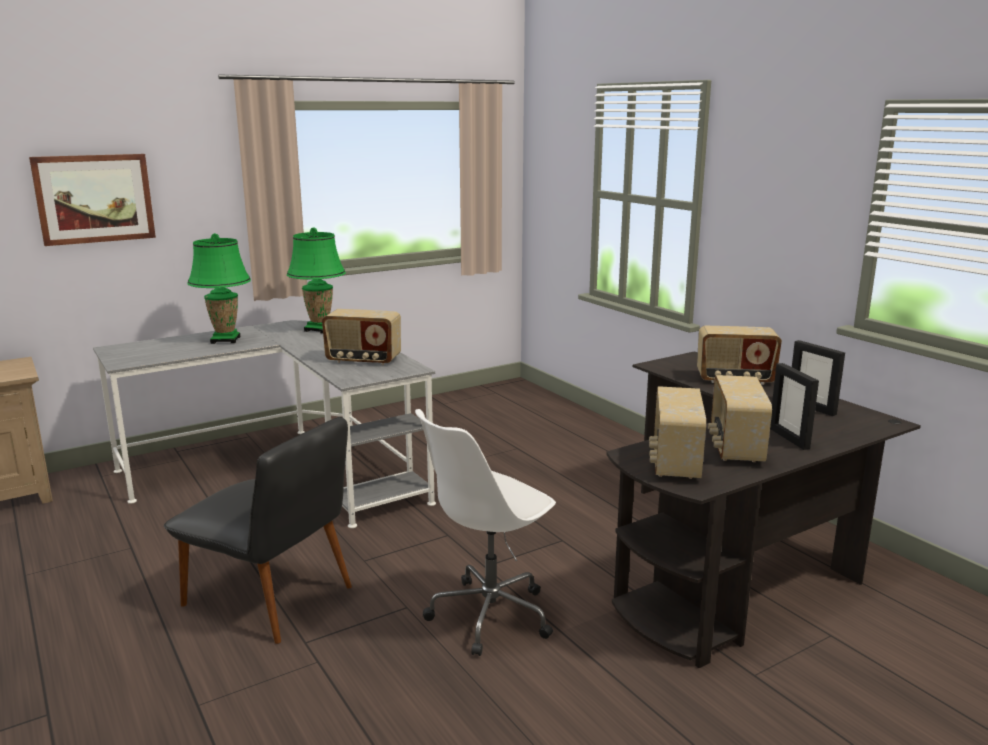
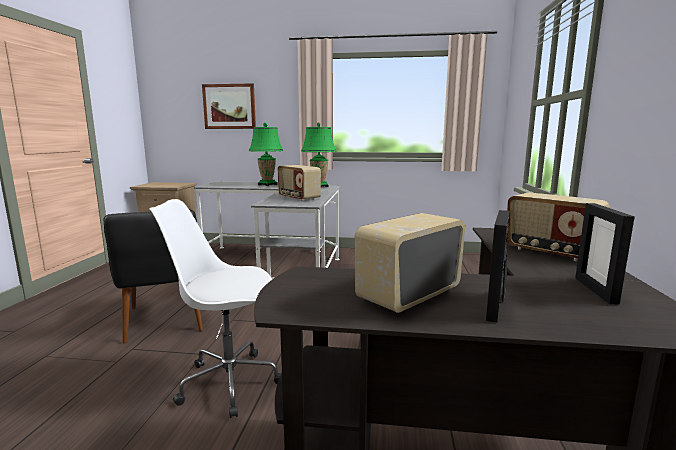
camera: 40 degrees right, 5 degrees down
radio [649,386,706,479] -> none

